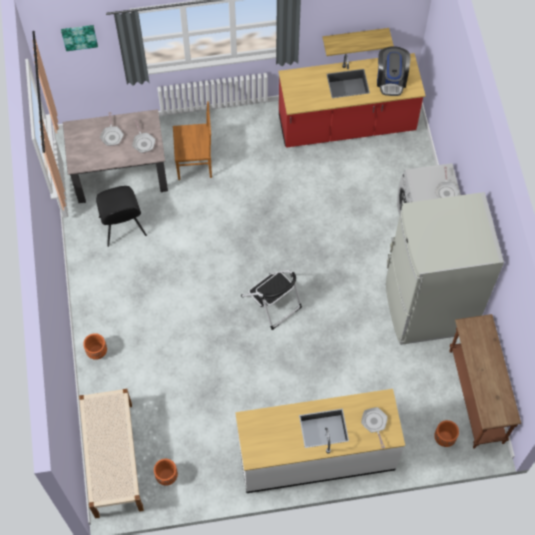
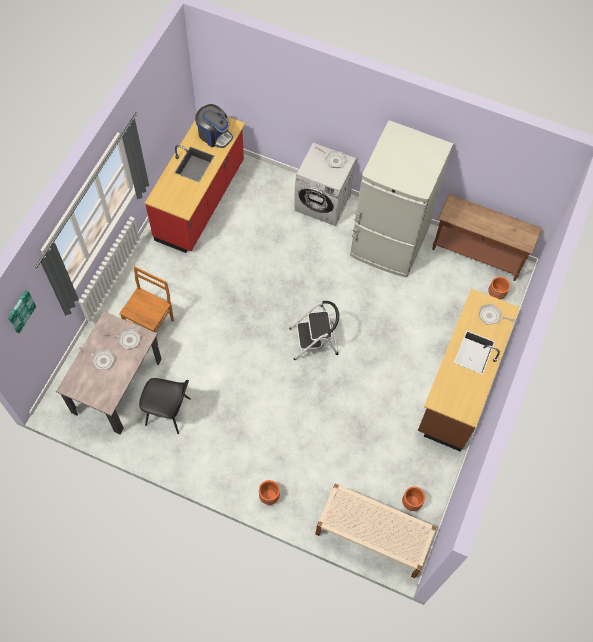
camera: 60 degrees left, 0 degrees up
white counter [235,389,405,493] -> brown counter [418,289,520,451]
shelf [323,28,394,56] -> none

